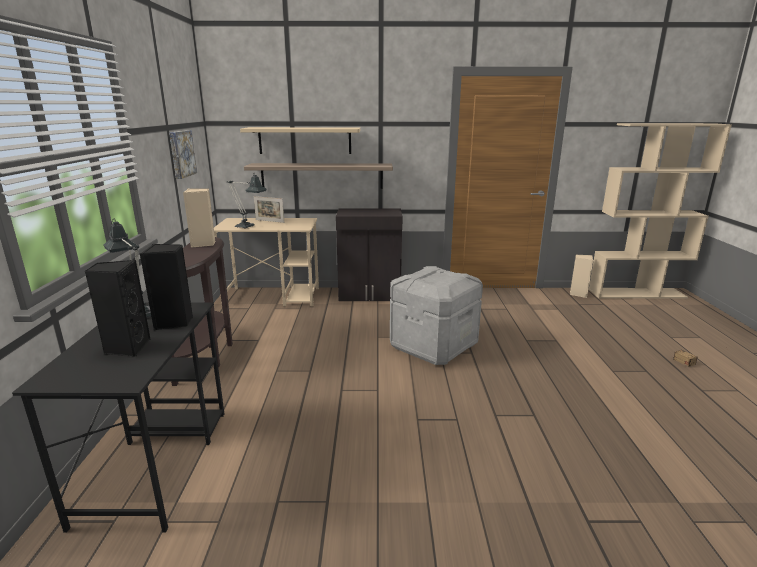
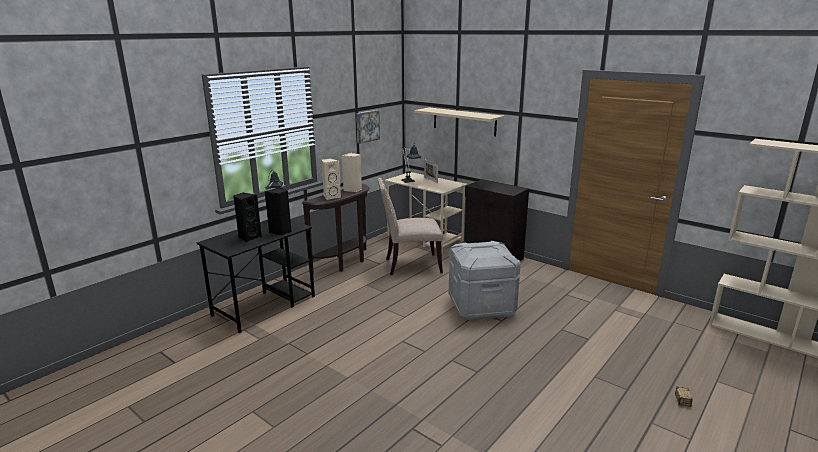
camera: 40 degrees right, 0 degrees up
shelf [244,163,393,189] -> none
beige speaker [570,255,593,298] -> beige speaker moved to [322,158,341,200]
none -> beige chair [377,178,443,275]

